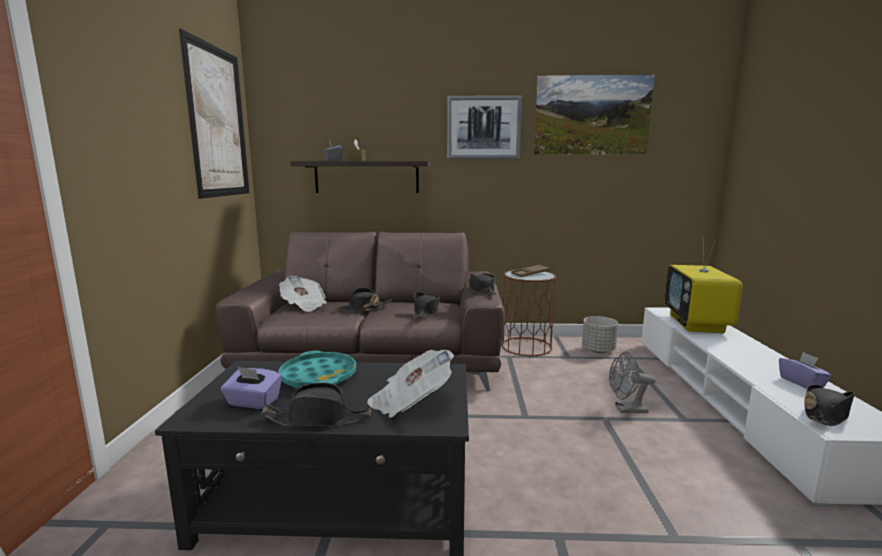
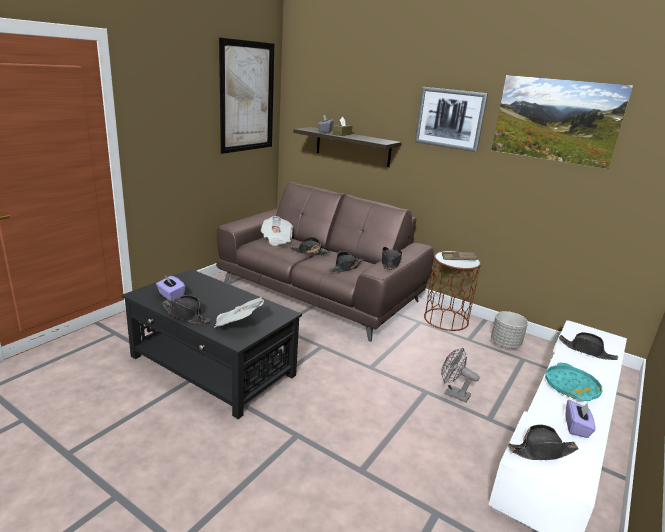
camera: 30 degrees right, 10 degrees up
turquoise tray [278,350,356,389] -> turquoise tray moved to [545,363,602,401]
television [665,237,743,333] -> black hat [559,332,618,360]

